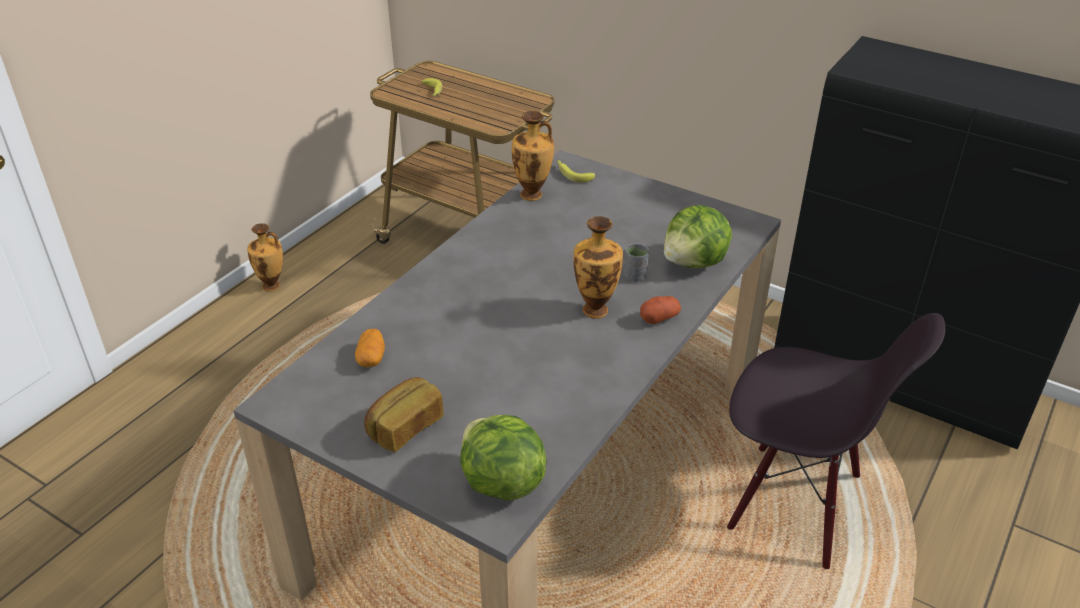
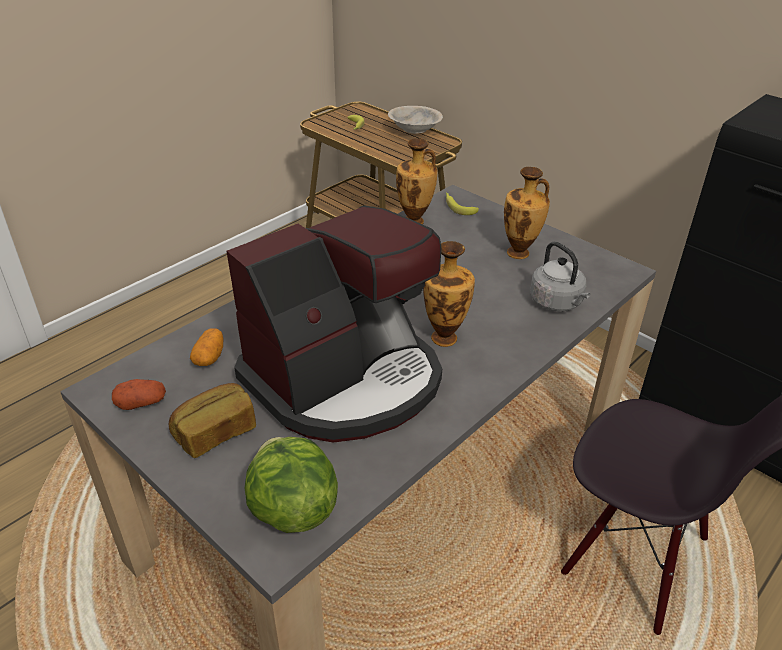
camera: 10 degrees right, 0 degrees up
vase [247,223,283,292] -> vase moved to [504,167,550,259]
grey cup [624,244,649,282] -> none
potato [640,296,681,324] -> potato moved to [112,379,166,410]
lettuce [664,205,732,268] -> grey kettle [530,242,590,312]
none -> coffee machine [227,205,442,443]
none -> beige bowl [388,106,443,134]

